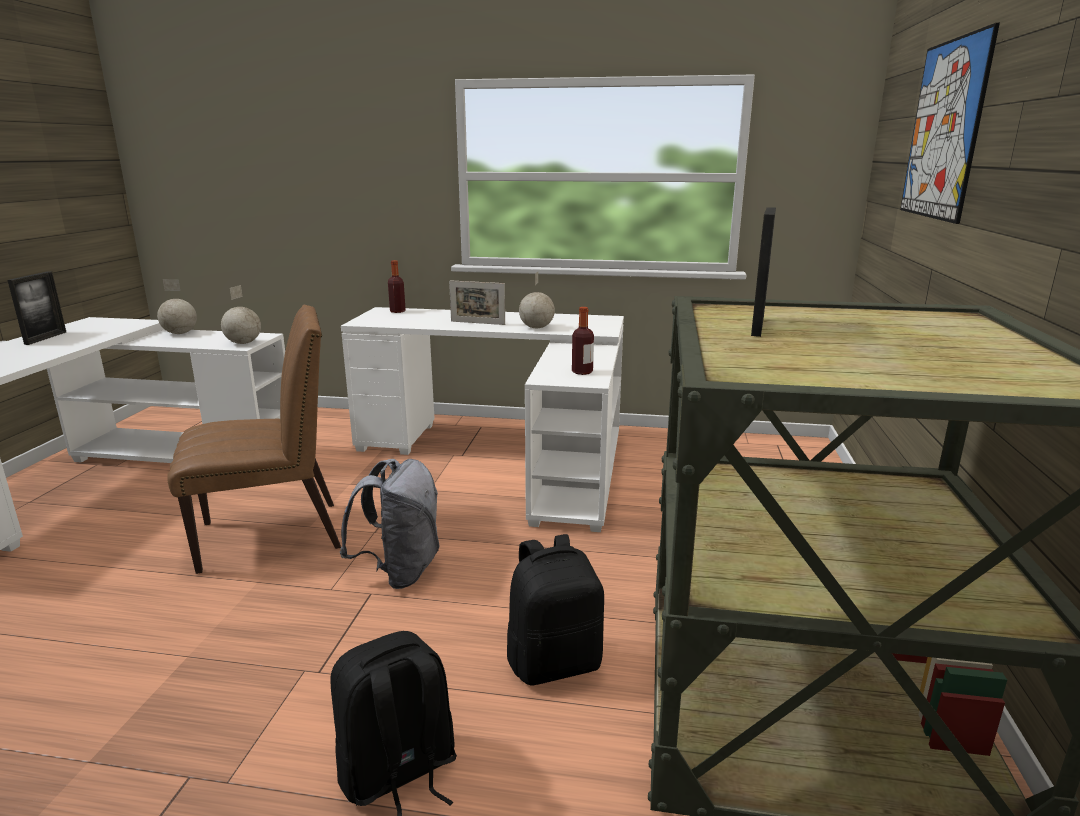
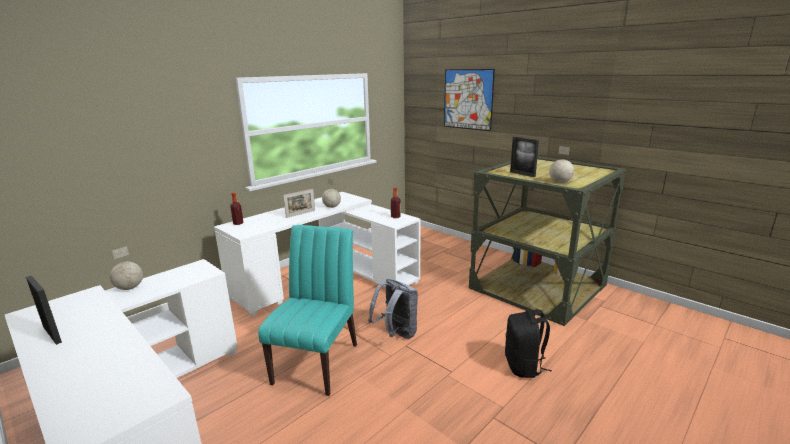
camera: 55 degrees left, 0 degrees up
brown chair [167,305,341,574] -> turquoise chair [258,225,357,396]
globe [221,285,261,344] -> globe moved to [549,146,574,183]
black backpack [507,534,604,685] -> none

